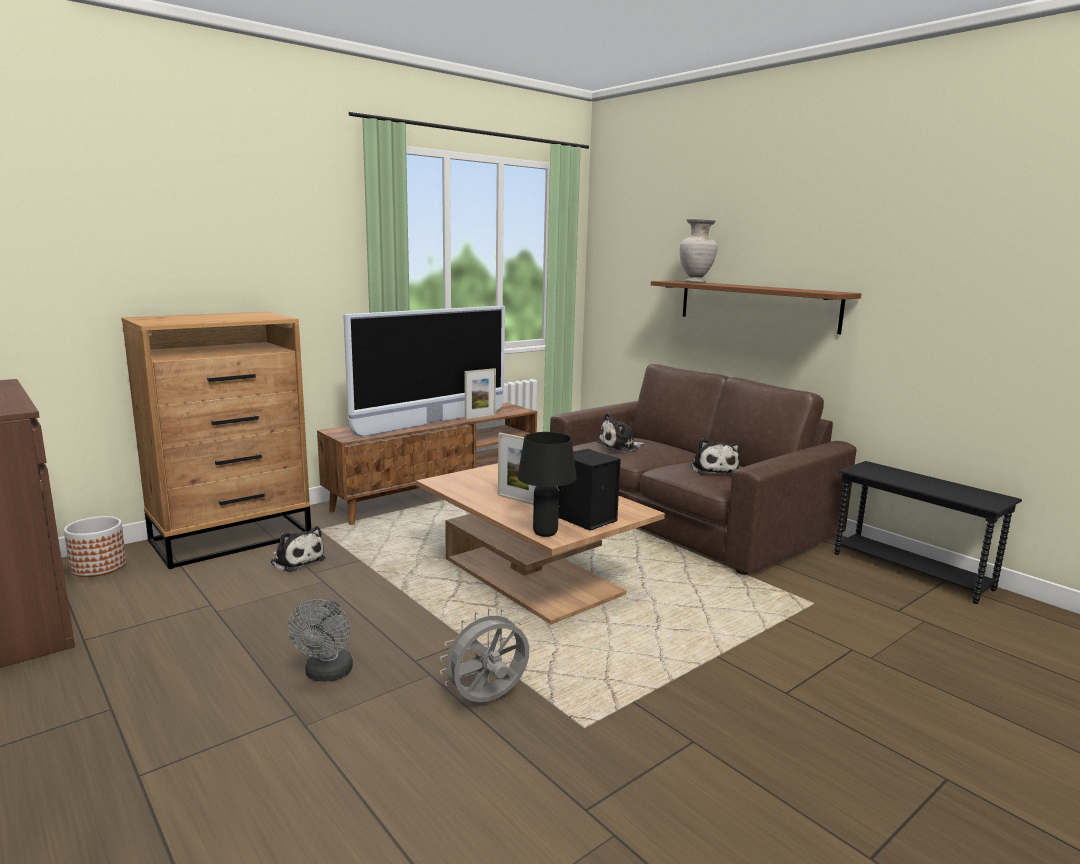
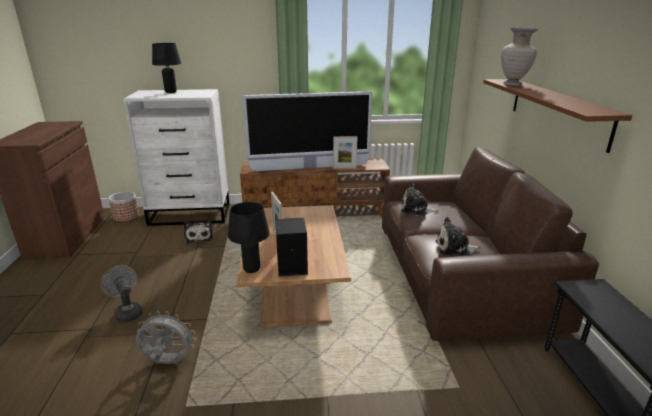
camera: 35 degrees right, 10 degrees up
brown dresser [121,312,311,569] -> white dresser [123,89,230,226]
grey fan [287,599,353,682] -> grey fan turned 105 degrees clockwise [101,265,143,322]
plush toy [691,438,740,475] -> plush toy turned 60 degrees clockwise [435,217,480,257]
none -> black table lamp [152,43,181,93]

